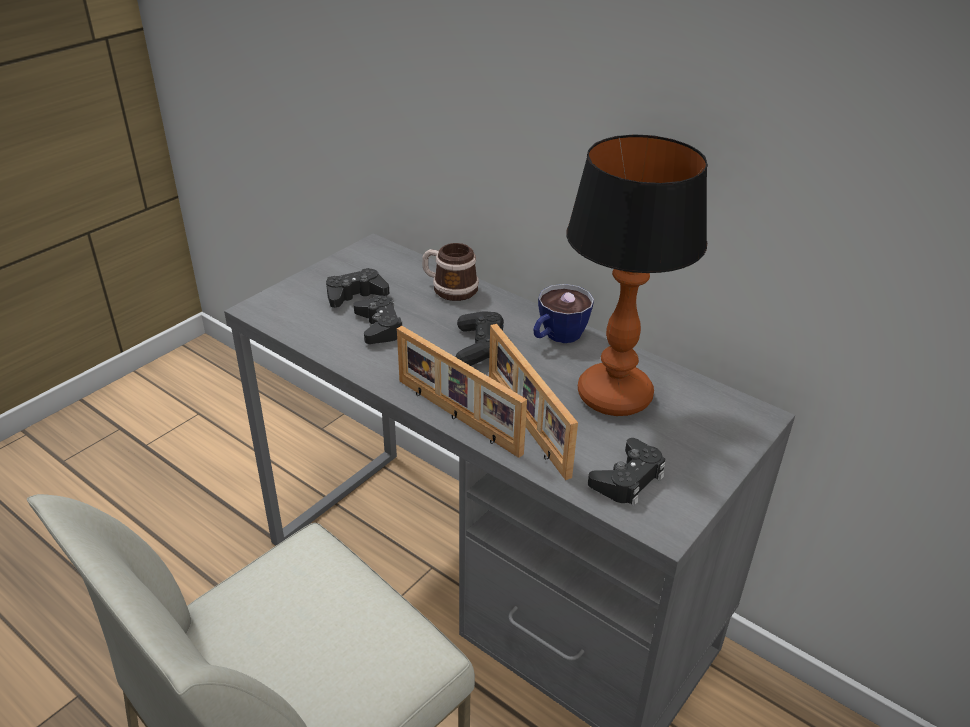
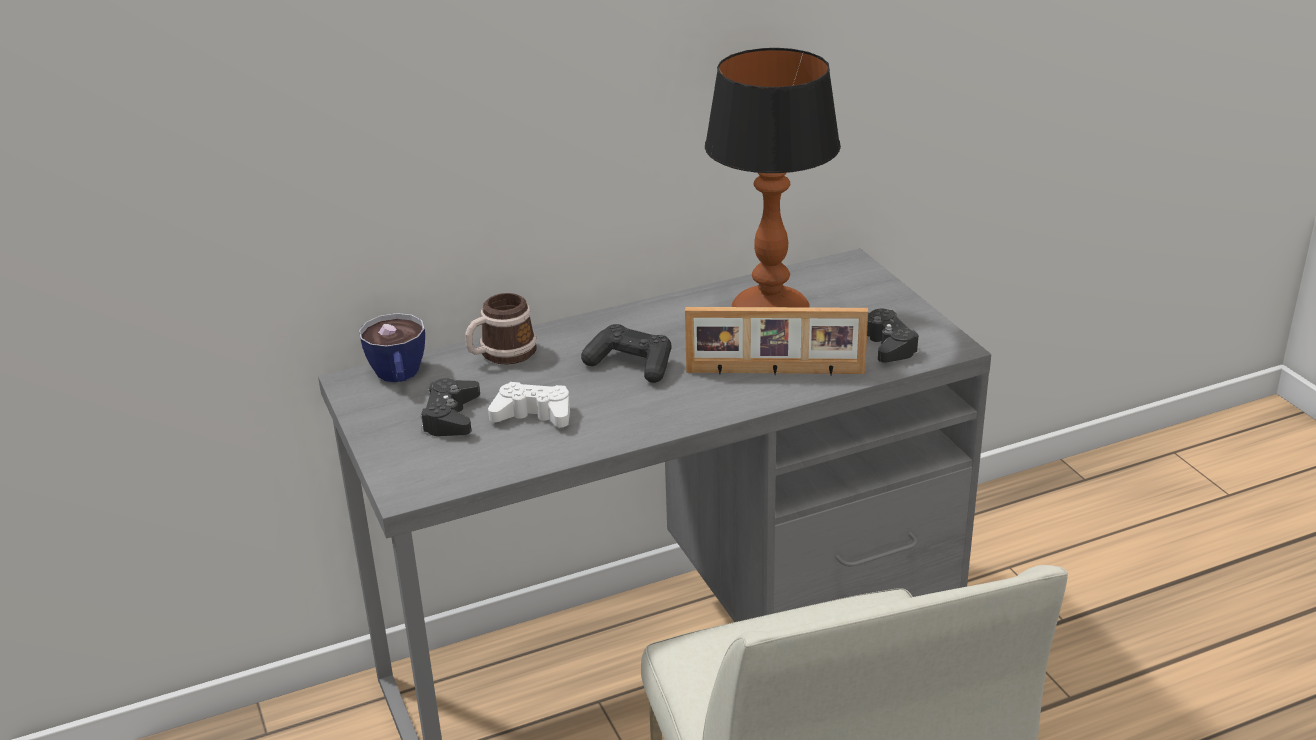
camera: 60 degrees left, 5 degrees down
black game controller [354,296,403,344] -> white game controller [488,382,570,427]
picture frame [397,326,527,458] -> none
cup [533,284,594,343] -> cup moved to [359,313,425,382]

